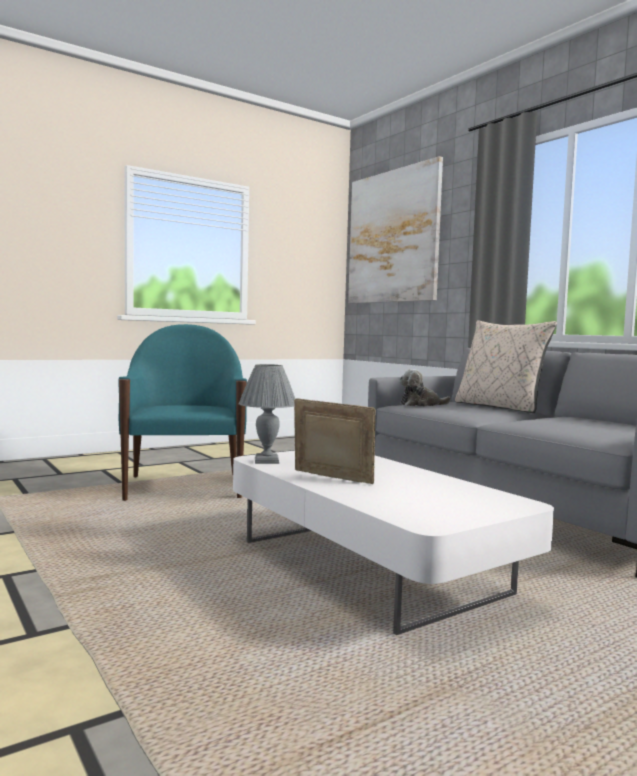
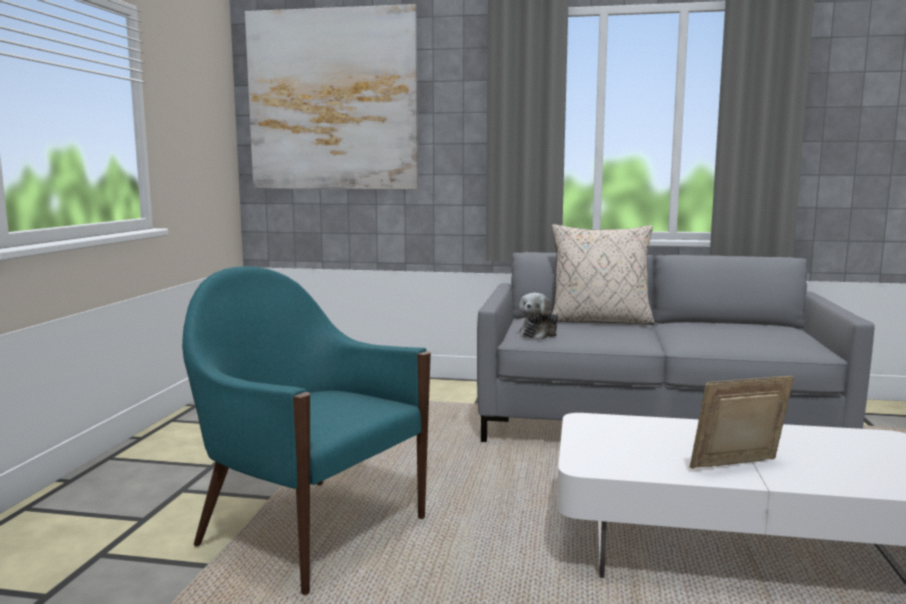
camera: 45 degrees left, 5 degrees up
grey table lamp [239,364,295,464] -> none

